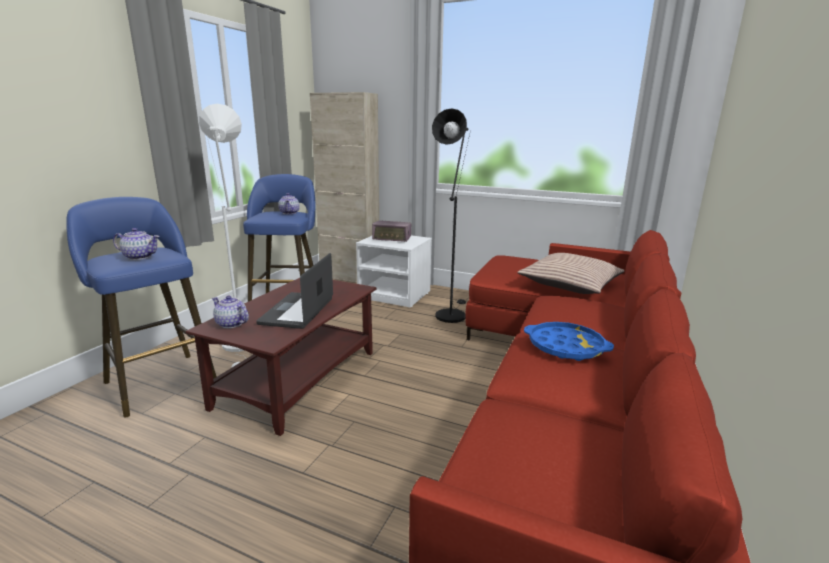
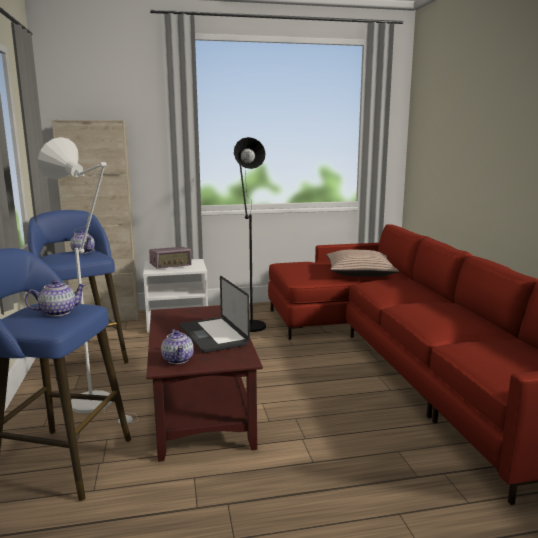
camera: 35 degrees left, 5 degrees down
teapot [212,295,249,328] -> teapot turned 105 degrees counterclockwise [161,330,194,364]
blue tray [524,322,614,361] -> none

